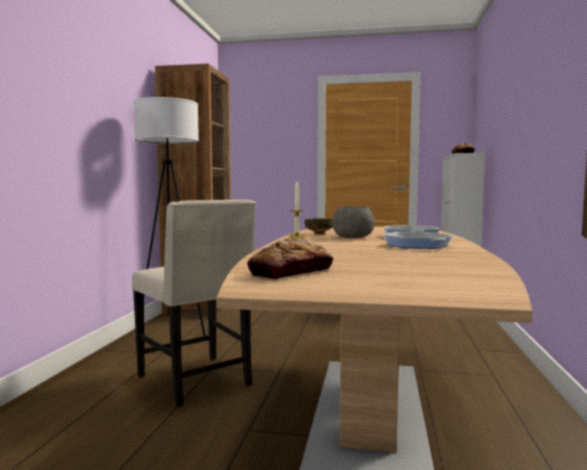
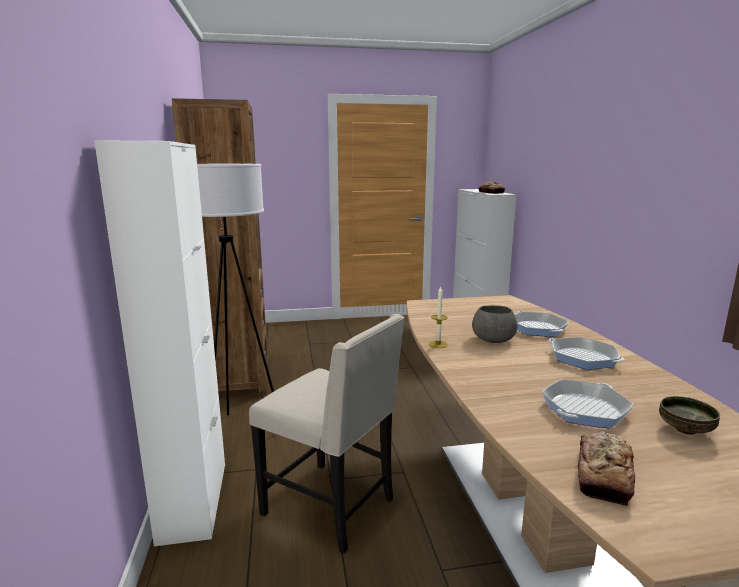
camera: 20 degrees left, 10 degrees up
bowl [305,218,333,234] -> bowl moved to [659,396,720,435]
none -> white cabinet [94,140,225,546]
none -> frying pan [542,379,634,428]

